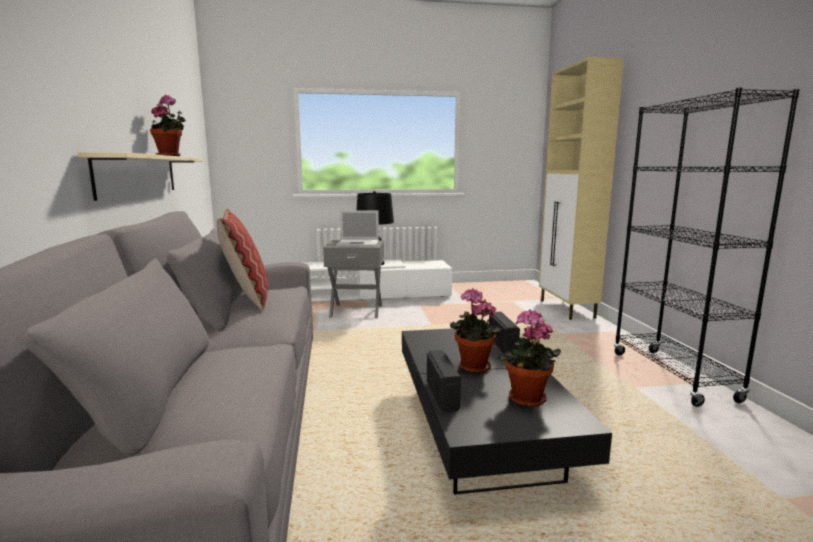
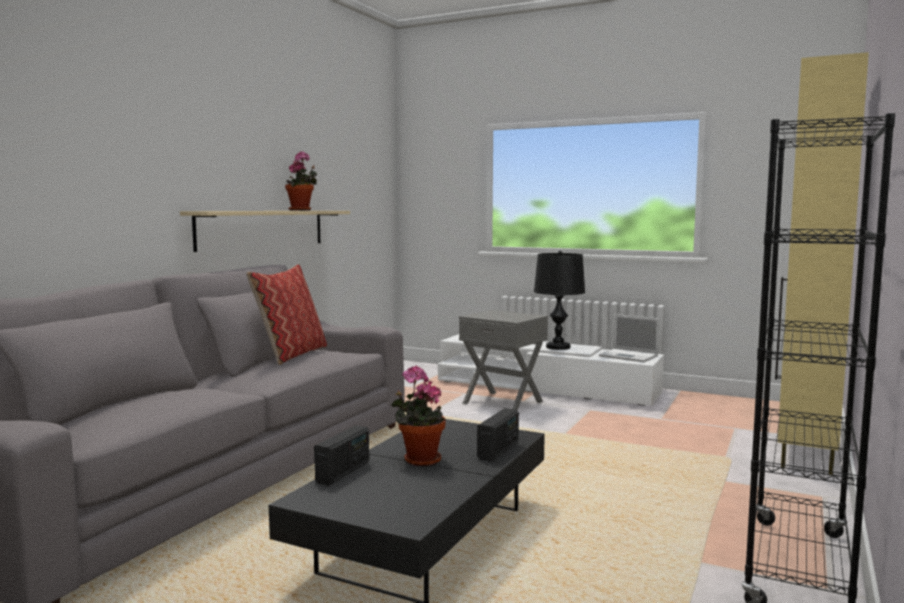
camera: 35 degrees right, 5 degrees down
laptop [336,211,379,246] -> laptop moved to [599,314,660,362]
potted plant [498,309,561,407] -> none

